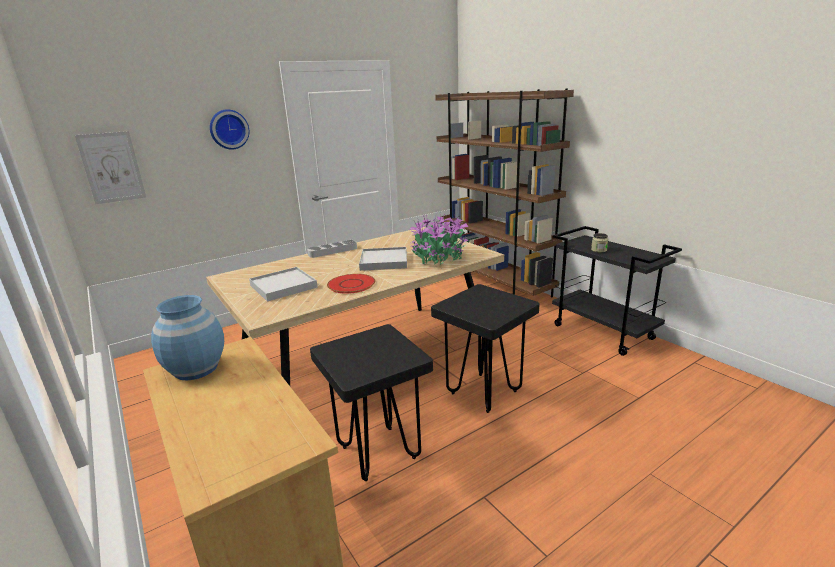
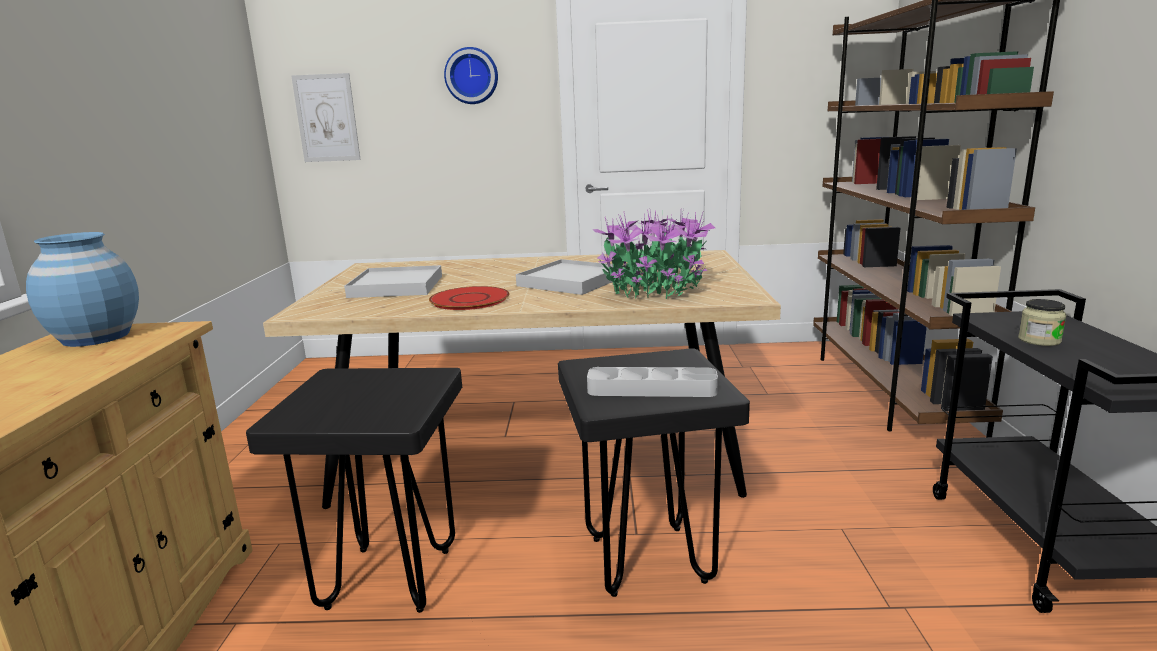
camera: 35 degrees right, 5 degrees down
grey tray [307,240,357,258] -> grey tray moved to [587,367,718,397]

